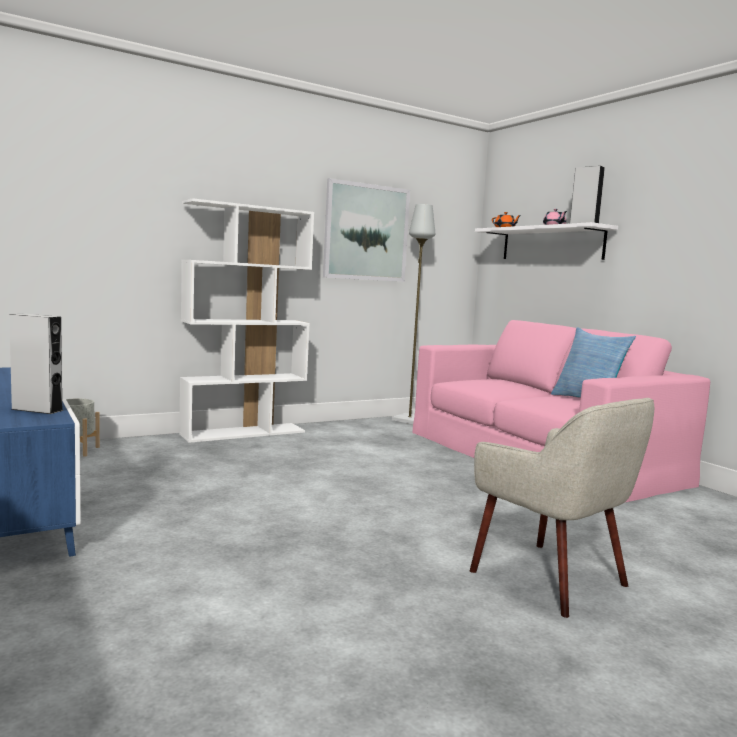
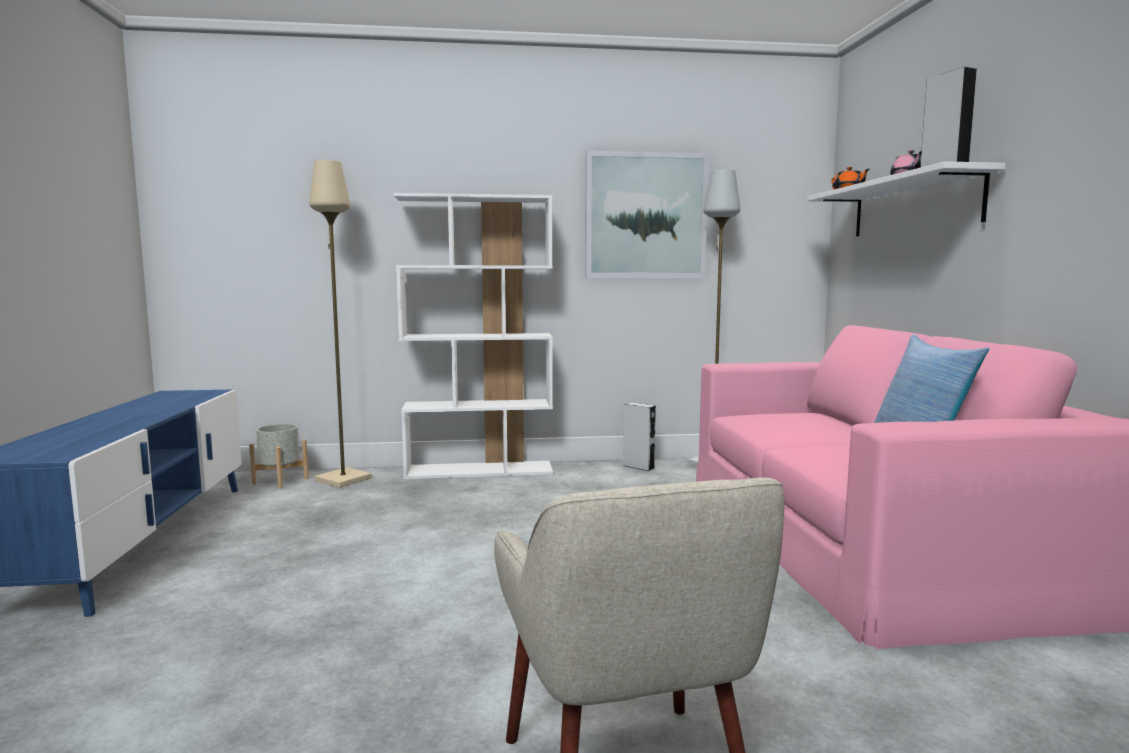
camera: 25 degrees right, 0 degrees up
grey speaker [9,314,63,414] -> grey speaker moved to [623,402,656,471]
none -> beige floor lamp [309,160,372,488]

